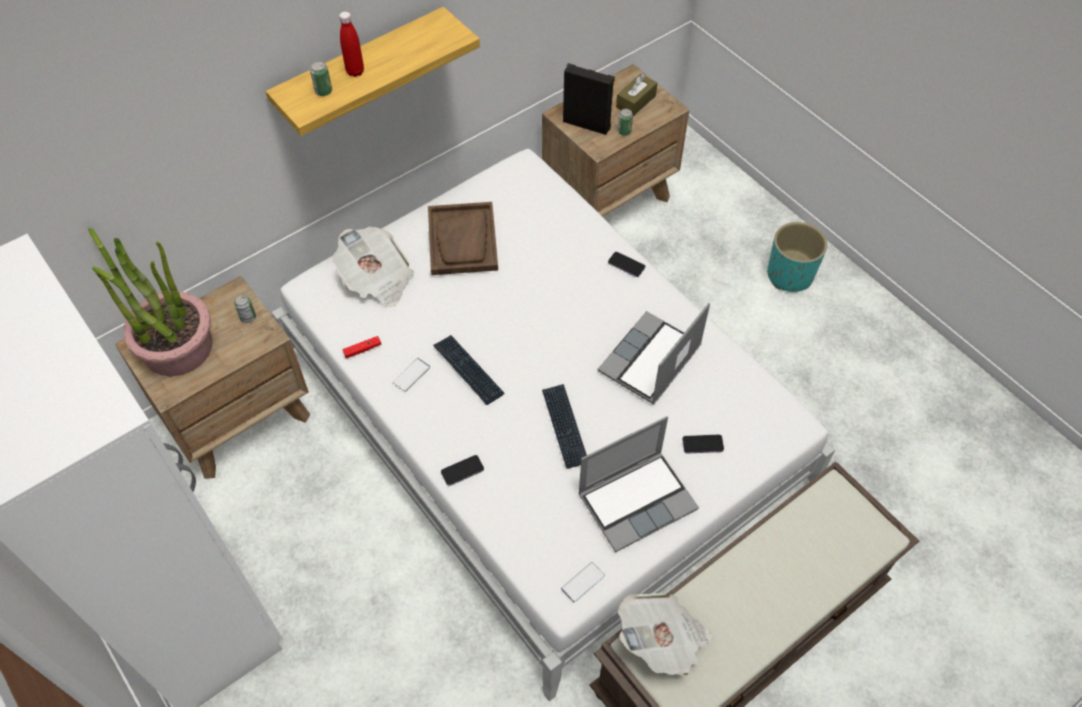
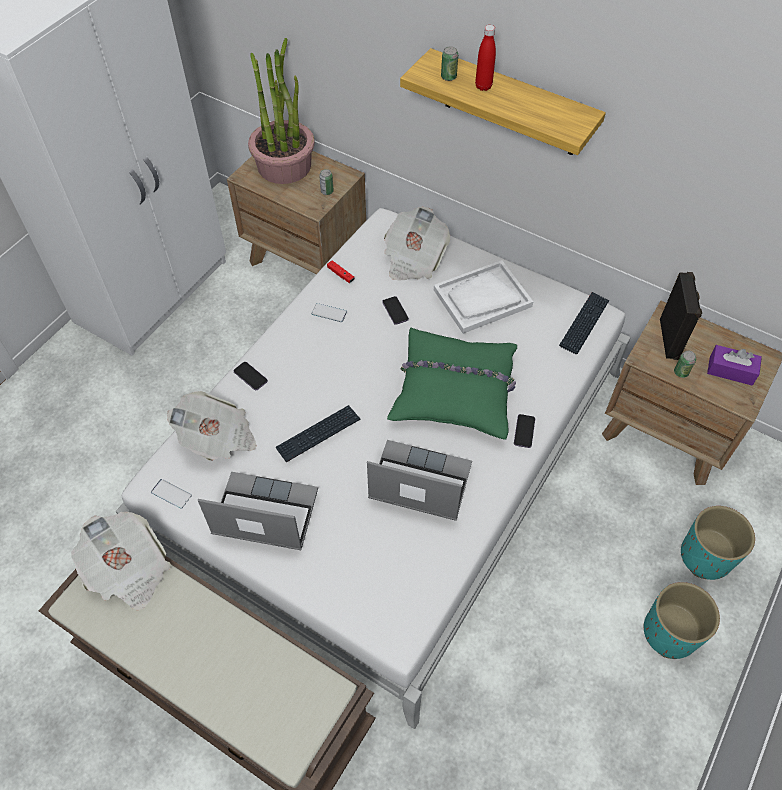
camera: 70 degrees right, 0 degrees up
brown tray [428,202,498,275] -> white tray [434,260,533,334]
keyboard [433,335,504,405] -> keyboard moved to [559,292,610,354]
laptop [578,416,699,552] -> laptop turned 150 degrees clockwise [198,472,318,550]
brown tissue box [616,74,658,116] -> purple tissue box [707,345,762,385]
phone [682,435,724,454] -> phone moved to [382,296,409,325]
none -> newspaper [167,391,257,461]
none -> green pillow [387,328,517,440]
none -> turquoise planter [681,506,755,580]

